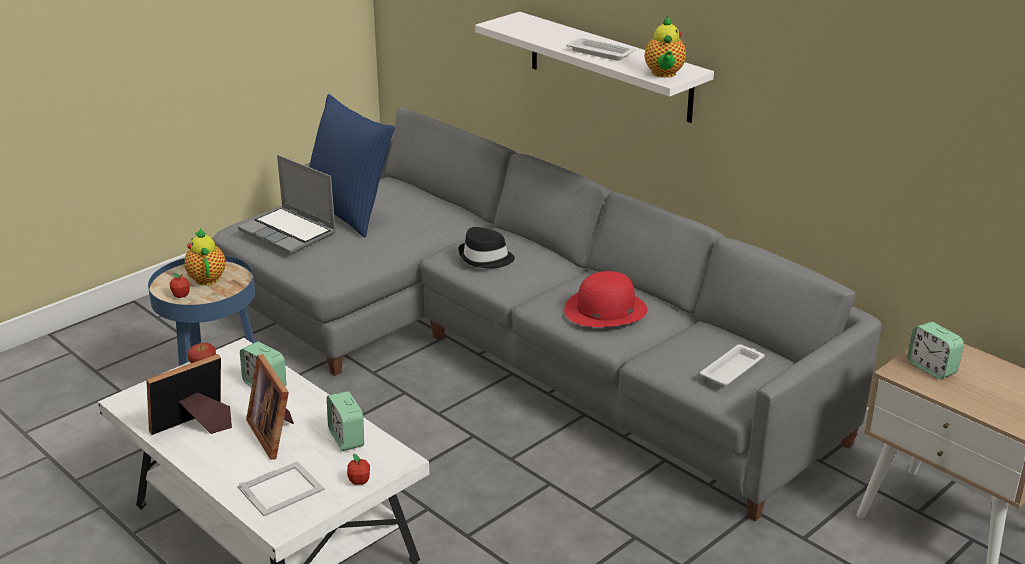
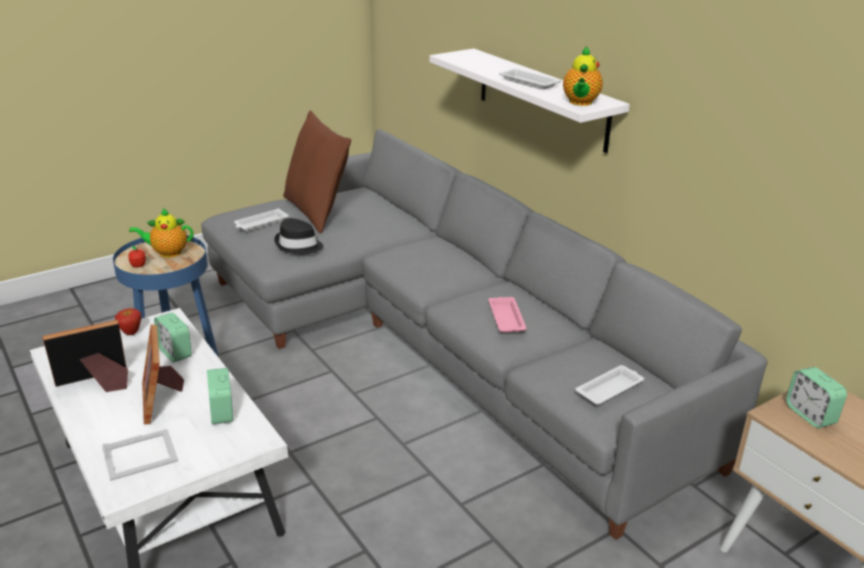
camera: 10 degrees right, 0 degrees up
teapot [184,227,226,285] -> teapot turned 90 degrees counterclockwise [129,208,193,258]
laptop [238,155,336,254] -> white tray [234,208,289,231]
blue pillow [309,94,395,238] -> brown pillow [283,111,351,234]
apple [347,454,370,485] -> none
black hat [458,227,515,269] -> black hat moved to [274,218,323,255]
red hat [564,271,647,327] -> pink tray [488,297,527,332]

